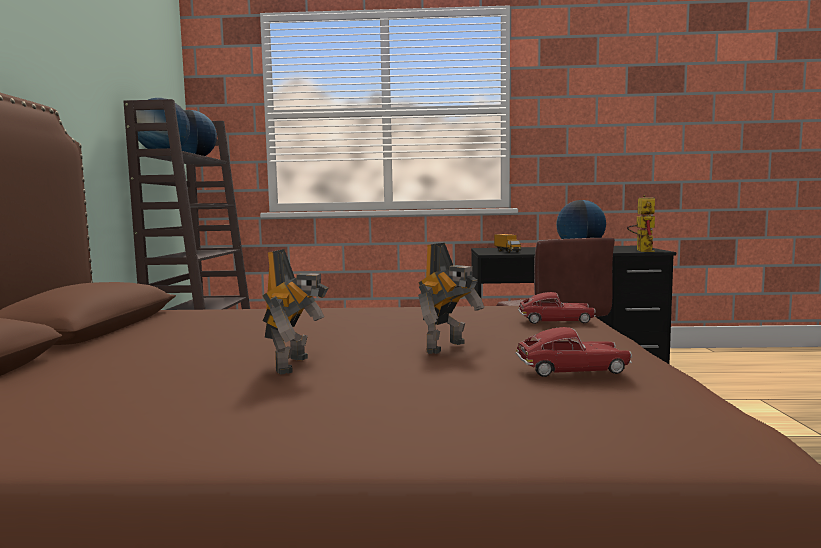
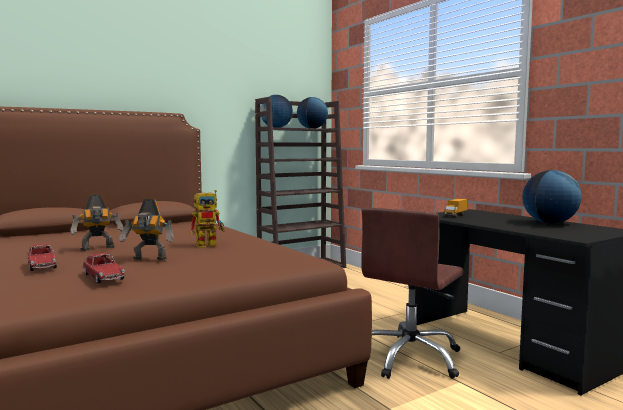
camera: 55 degrees right, 0 degrees up
toy car [518,292,596,324] -> toy car moved to [27,244,57,271]
toy robot [627,195,655,252] -> toy robot moved to [190,190,225,248]

